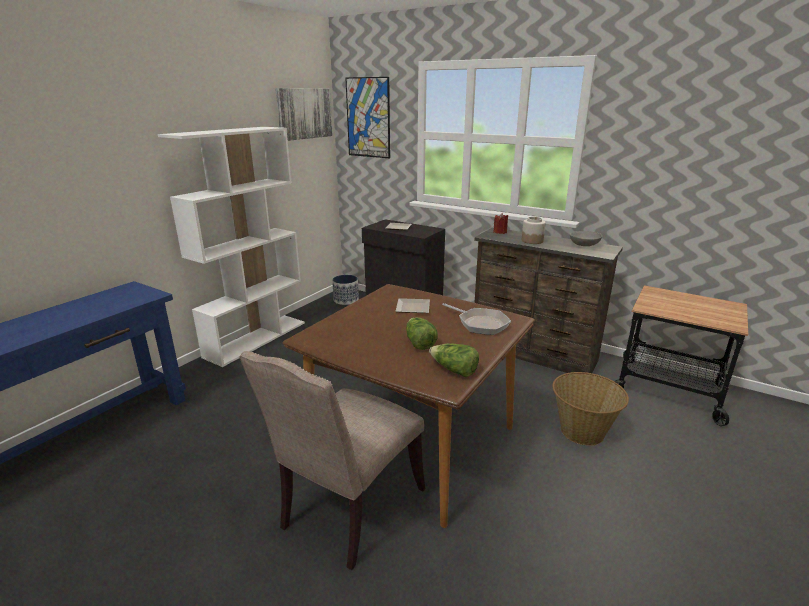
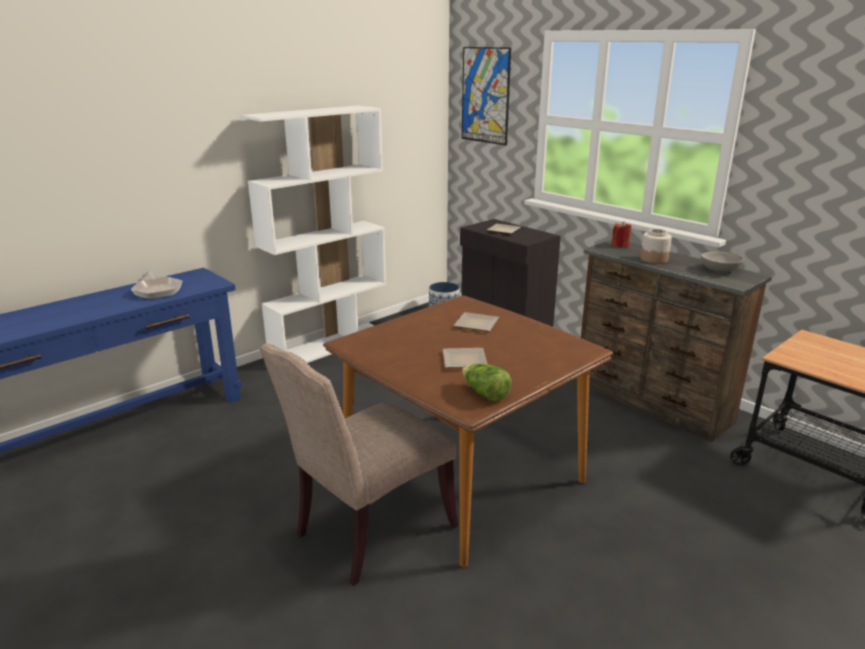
camera: 15 degrees right, 0 degrees up
picture [275,88,333,141] -> none
lettuce [406,318,438,350] -> plate [443,348,487,368]
frying pan [442,303,511,335] -> frying pan moved to [131,271,182,299]
basket [552,372,629,446] -> none

